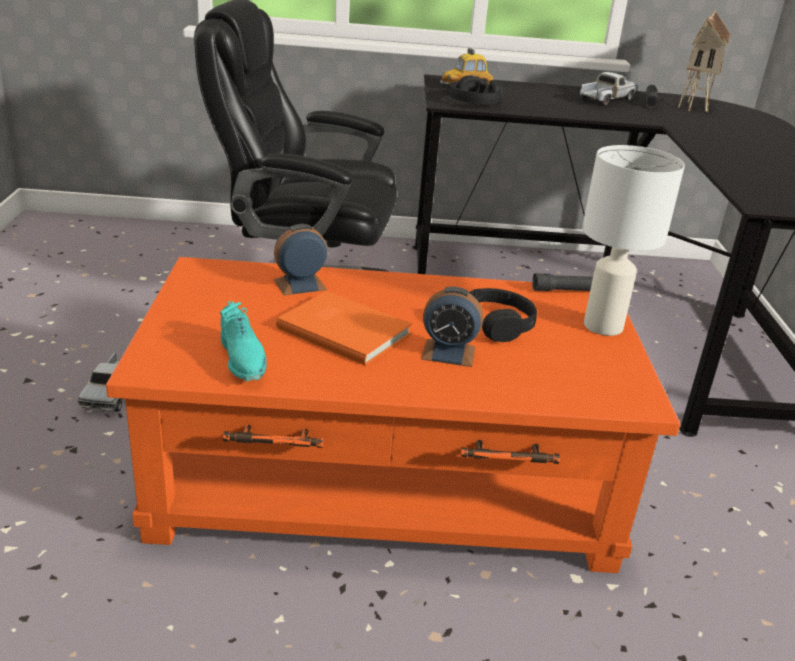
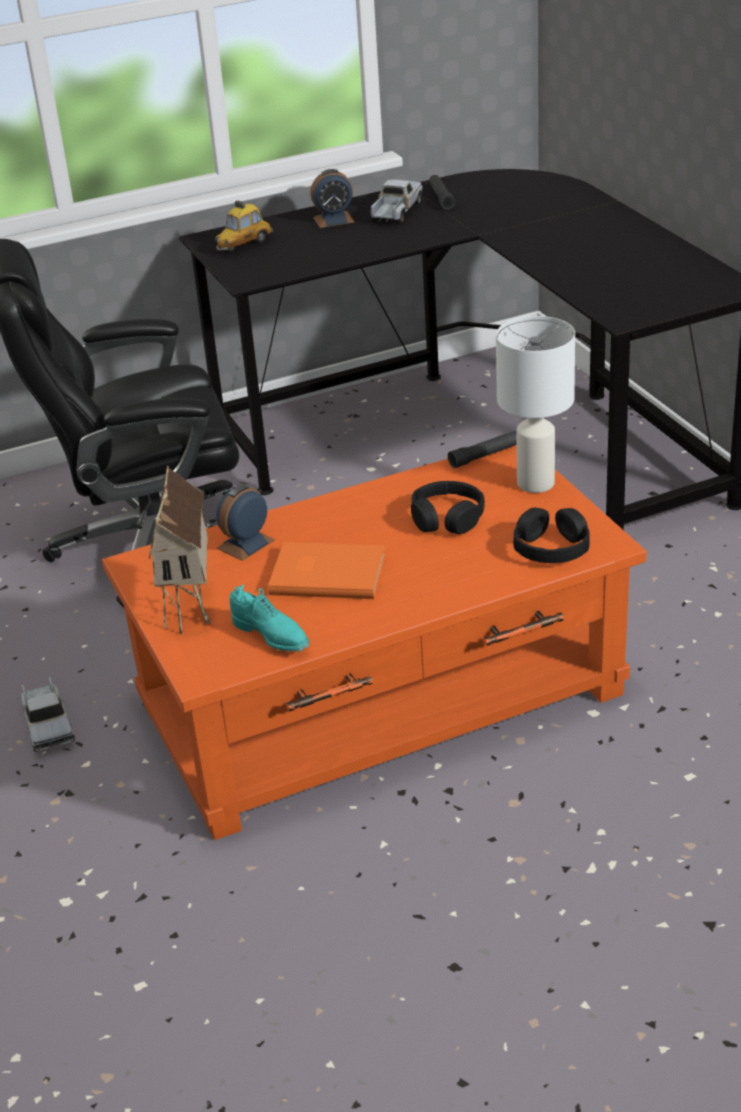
camera: 20 degrees left, 5 degrees up
alarm clock [421,287,483,367] -> alarm clock moved to [310,169,355,228]
black headphones [449,75,503,104] -> black headphones moved to [513,508,590,563]
toy house [678,10,731,112] -> toy house moved to [149,465,211,634]

